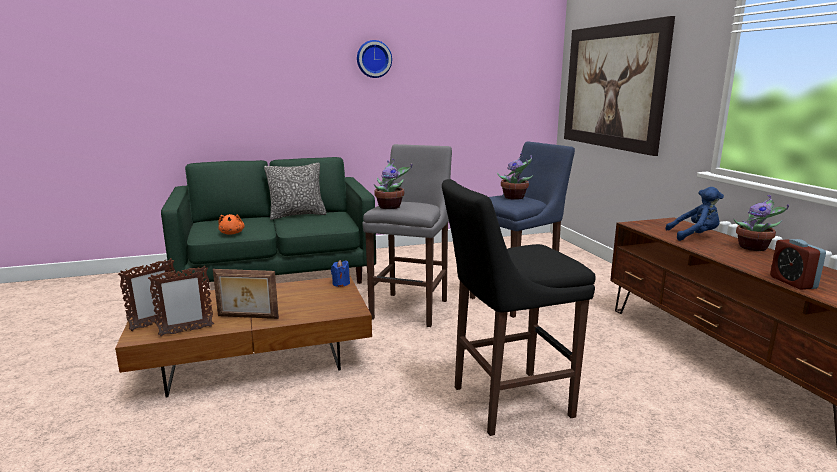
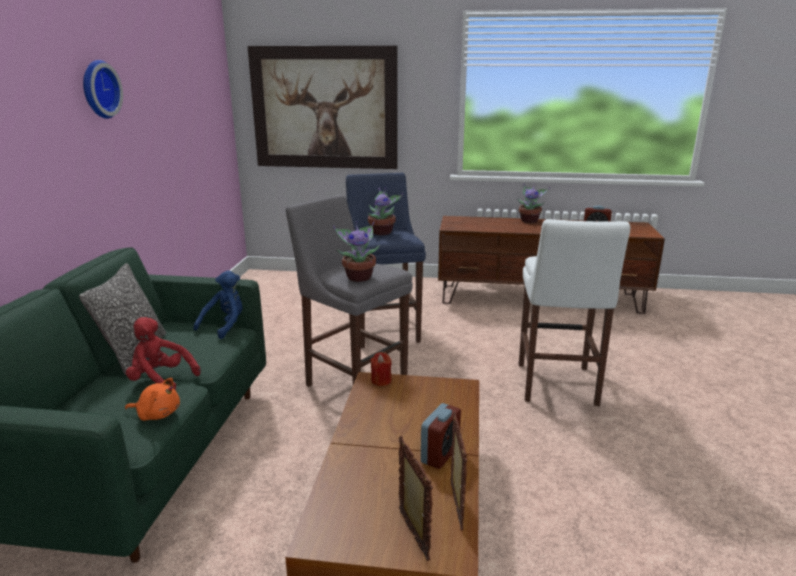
camera: 65 degrees left, 5 degrees up
picture frame [213,269,279,319] -> alarm clock [421,403,461,469]
blue candle [331,260,350,287] -> red candle [370,352,392,386]
black stool [442,179,596,436] -> white stool [519,219,630,406]
blue plush toy [665,187,724,241] -> blue plush toy moved to [193,271,243,339]
none -> red plush toy [126,317,201,390]

